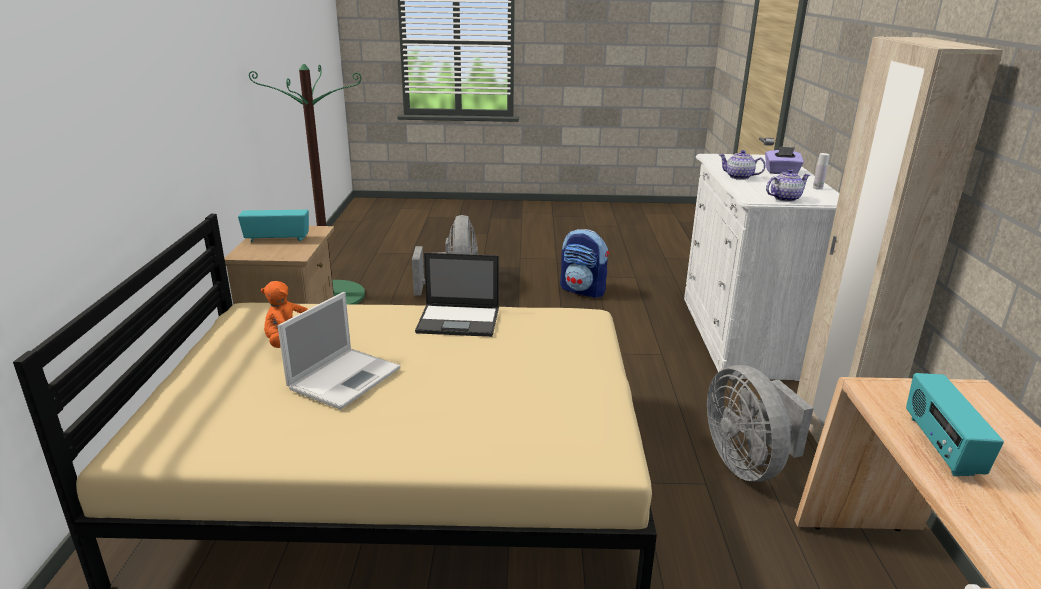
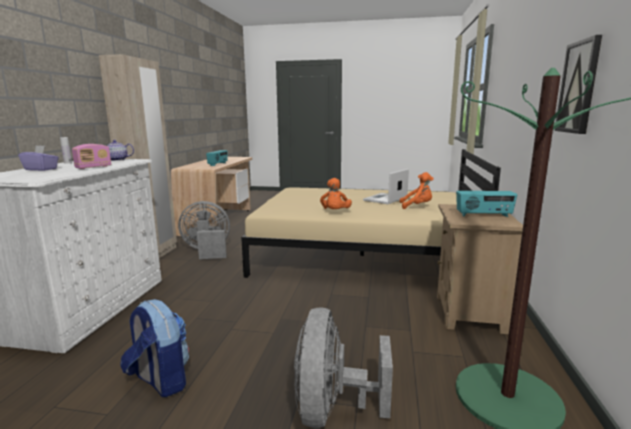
camera: 170 degrees left, 10 degrees down
laptop [415,253,499,337] -> orange plush toy [320,178,352,209]
grey fan [707,365,814,482] -> grey fan turned 90 degrees counterclockwise [178,201,230,259]
teapot [719,150,766,180] -> radio [72,144,111,169]
none -> picture [555,35,602,134]

